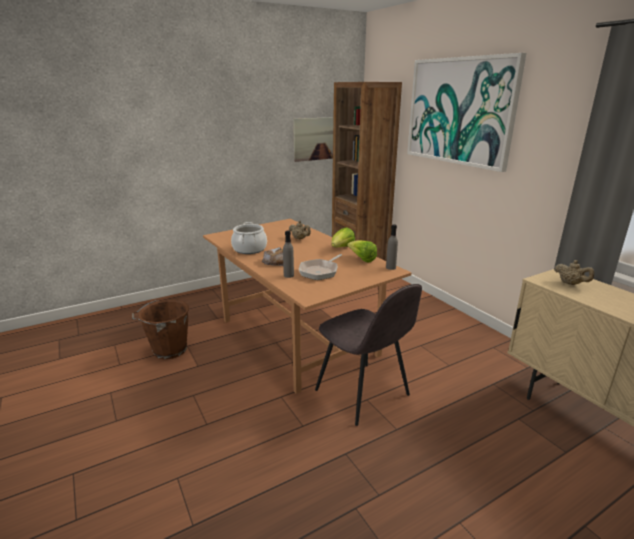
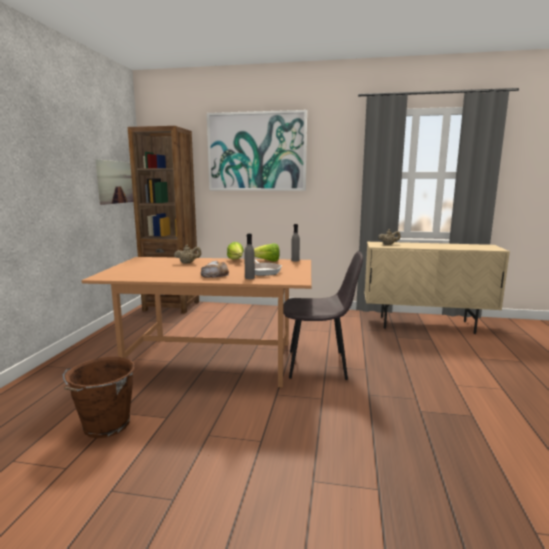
camera: 50 degrees left, 10 degrees down
cooking pot [231,222,267,254] -> none

